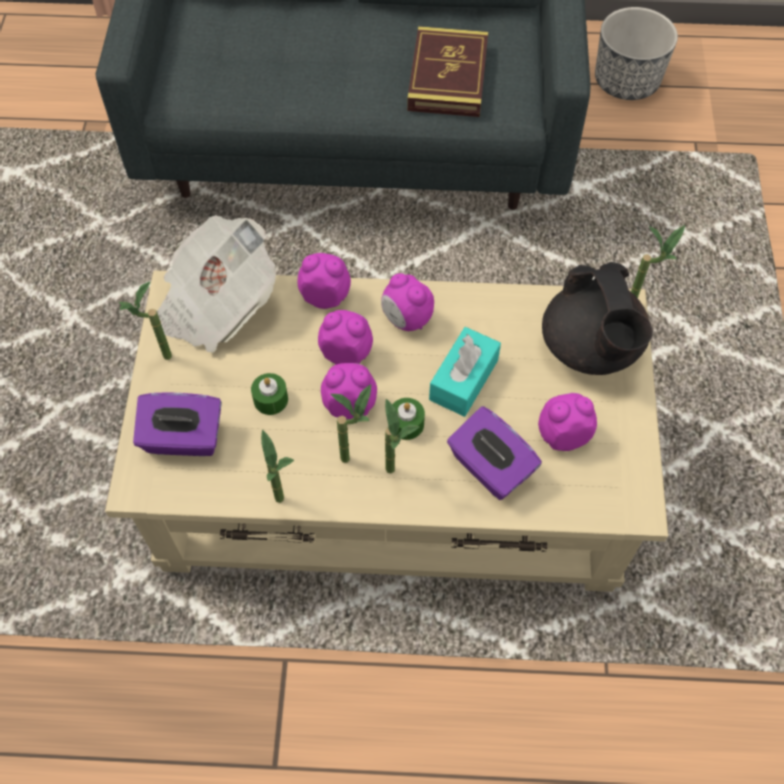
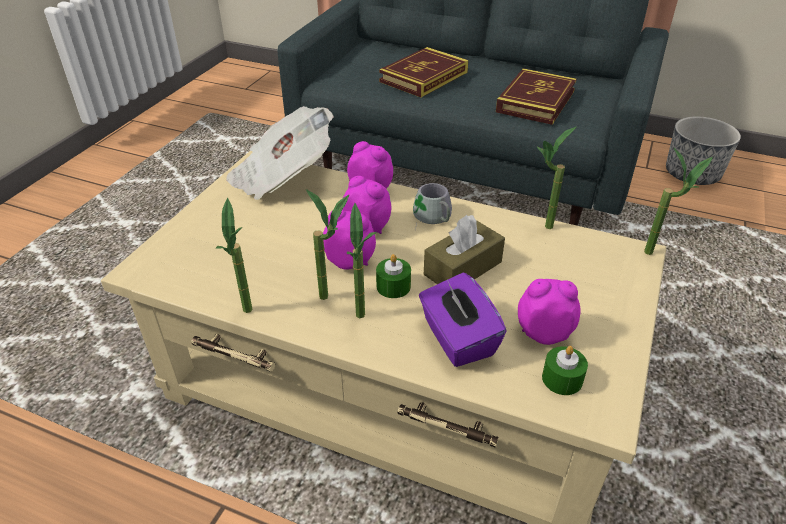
camera: 20 degrees right, 20 degrees down
potted plant [119,281,172,360] -> potted plant moved to [537,127,576,229]
purple tissue box [133,393,222,456] -> none
green candle [251,373,288,415] -> green candle moved to [542,346,588,395]
alarm clock [381,273,434,331] -> grey mug [413,183,452,231]
turquoise tissue box [429,327,501,417] -> brown tissue box [424,215,505,284]
black teapot [542,262,653,375] -> none
none -> book [379,47,468,97]

